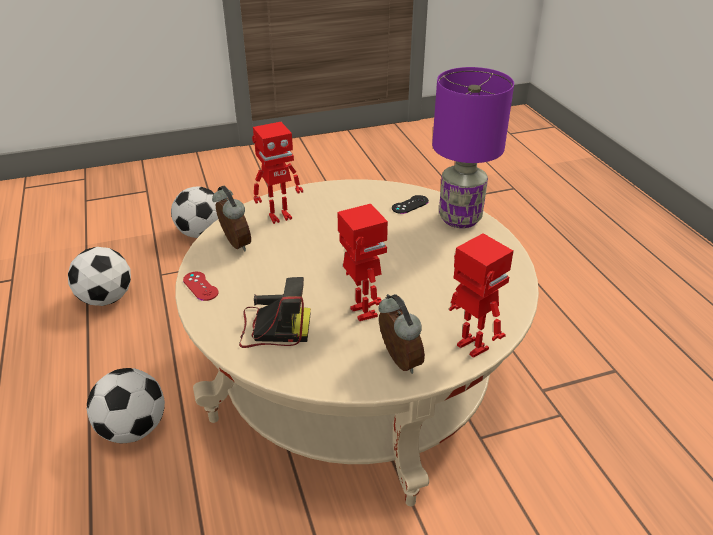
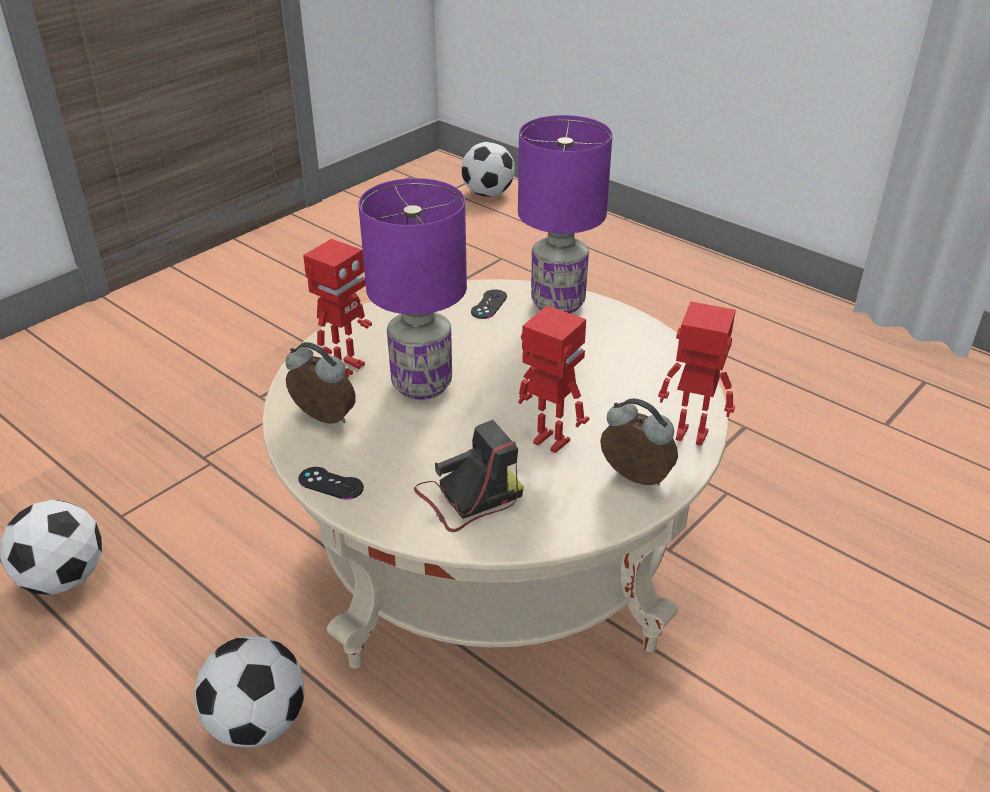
camera: 30 degrees left, 0 degrees up
football [171,187,219,238] -> football moved to [461,142,515,197]
red game controller [183,272,218,301] -> black game controller [298,467,364,500]
none -> purple table lamp [358,178,467,400]

